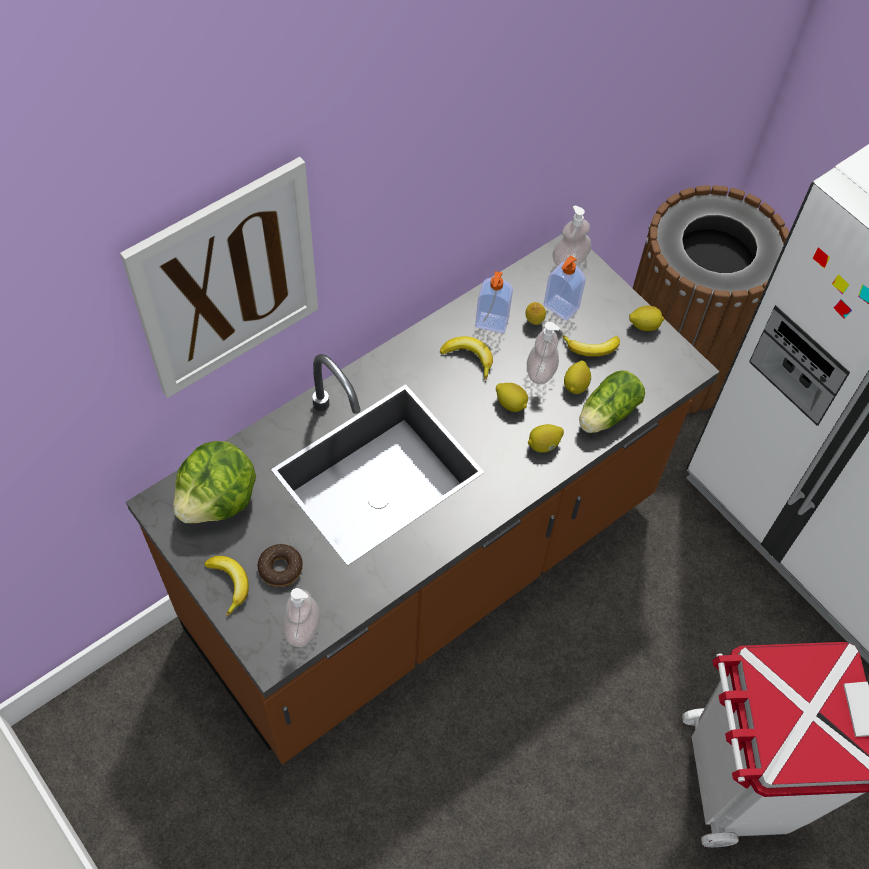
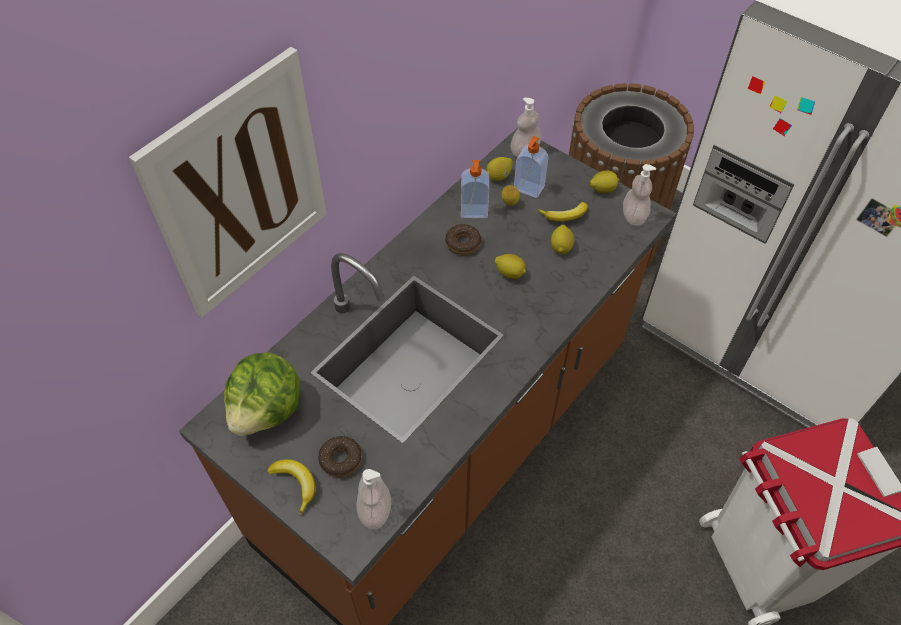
camera: 10 degrees left, 5 degrees down
banana [440,336,493,380] -> donut [445,224,481,255]
soap dispenser [527,322,560,384] -> soap dispenser moved to [623,164,656,225]
lemon [528,424,564,453] -> lemon moved to [486,157,513,181]
lettuce [579,370,645,433] -> none

